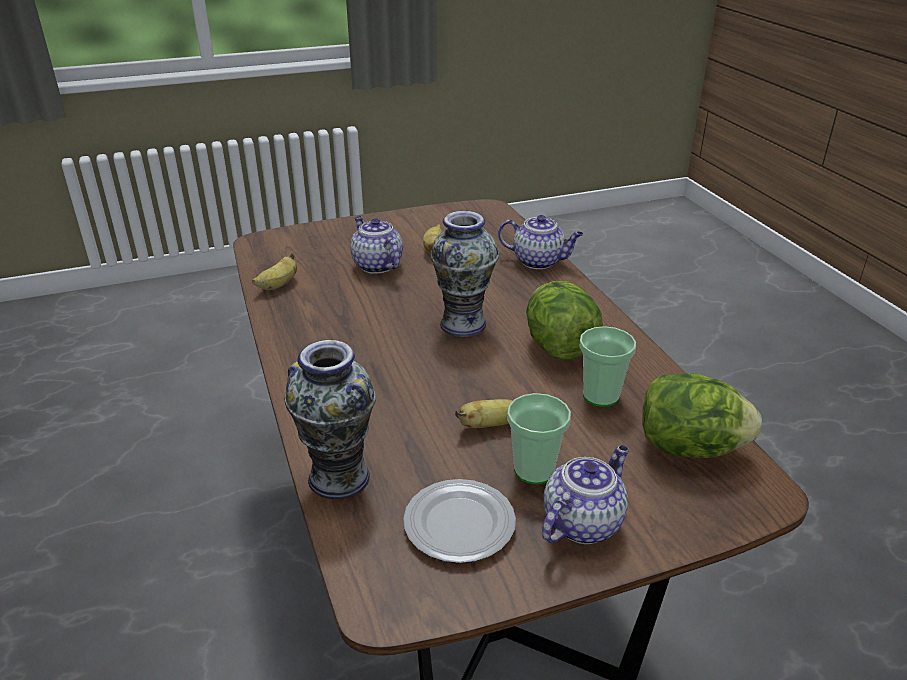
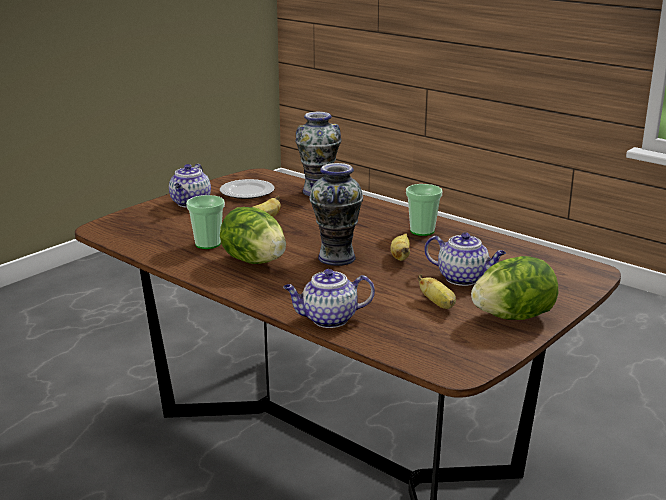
camera: 150 degrees right, 10 degrees down
banana [252,253,297,290] -> banana moved to [391,233,410,261]
cup [507,393,571,484] -> cup moved to [406,184,442,236]
lettuce [642,373,762,458] -> lettuce moved to [471,256,558,320]

